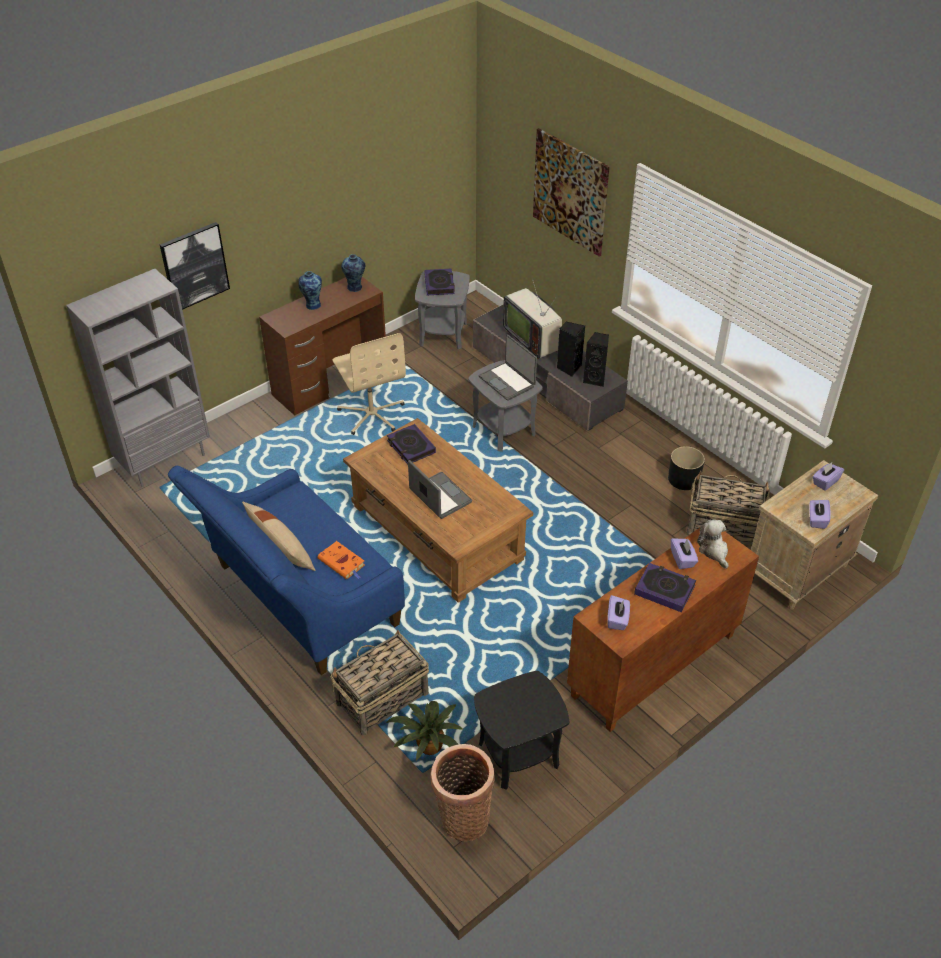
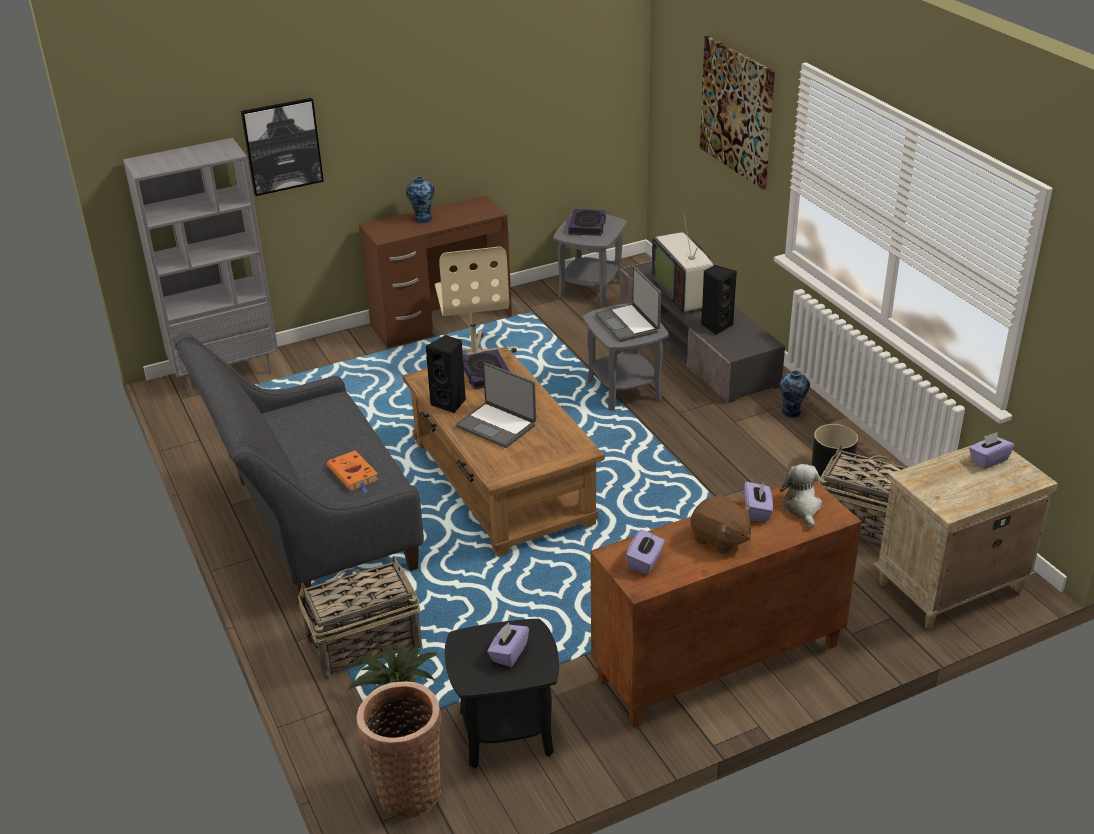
camera: 15 degrees right, 10 degrees down
blue sofa [168,466,405,675] -> grey sofa [173,332,424,594]
beige pillow [242,501,316,571] -> none
vase [341,254,365,292] -> vase moved to [779,370,810,418]
laptop [408,460,472,519] -> laptop turned 150 degrees clockwise [456,362,536,448]
black speaker [583,332,609,387] -> black speaker moved to [425,335,466,414]
book [634,563,696,612] -> brown plush toy [690,495,751,555]
purple tissue box [809,500,830,529] -> purple tissue box moved to [488,622,529,667]

